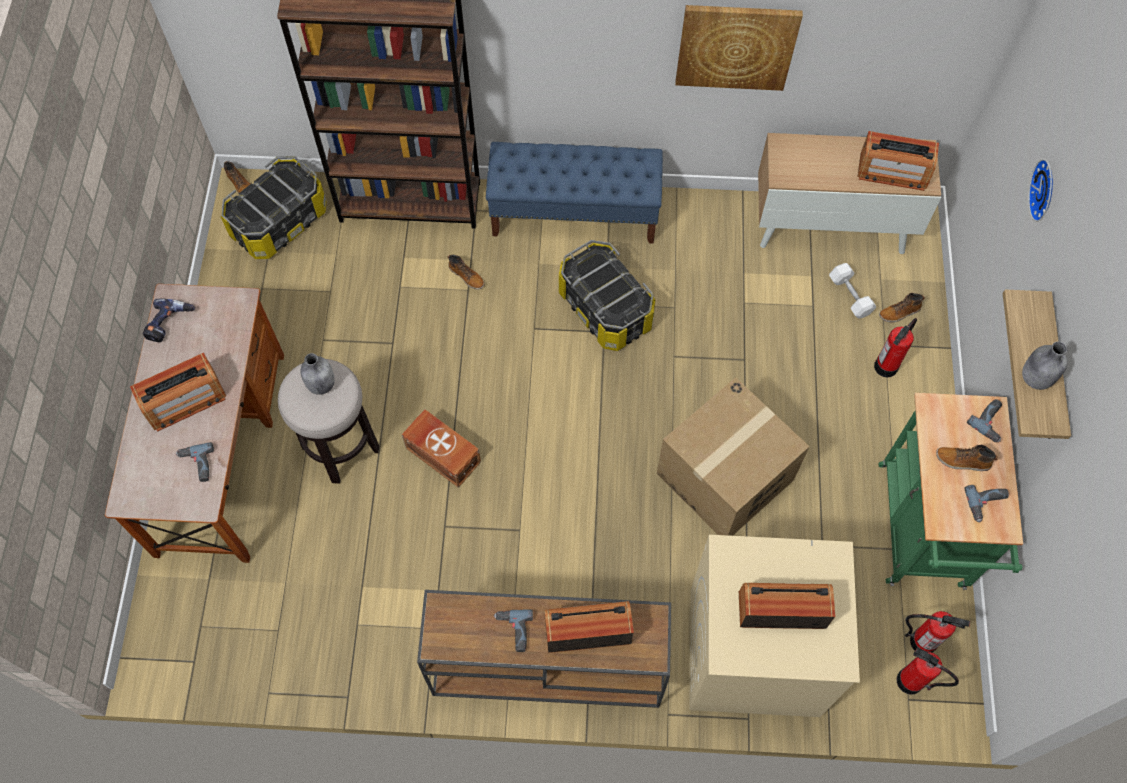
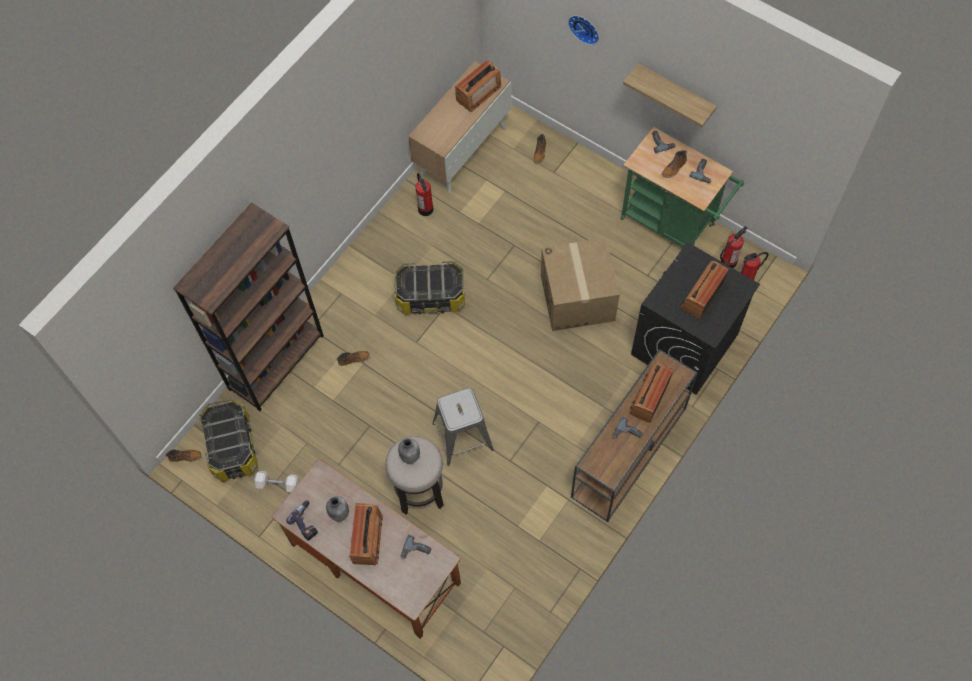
camera: 55 degrees left, 0 degrees up
brown storage box [402,409,481,488] -> grey stool [432,388,494,466]
blue bench [486,142,663,244] -> none
picture [675,5,803,91] -> none
beige washing machine [689,535,860,717] -> black washing machine [631,242,760,395]
white dumbbell [829,263,876,319] -> white dumbbell moved to [254,471,298,492]
fire extinguisher [874,318,917,377] -> fire extinguisher moved to [415,173,434,216]
grey bottle [1022,341,1067,390] -> grey bottle moved to [326,496,349,521]

